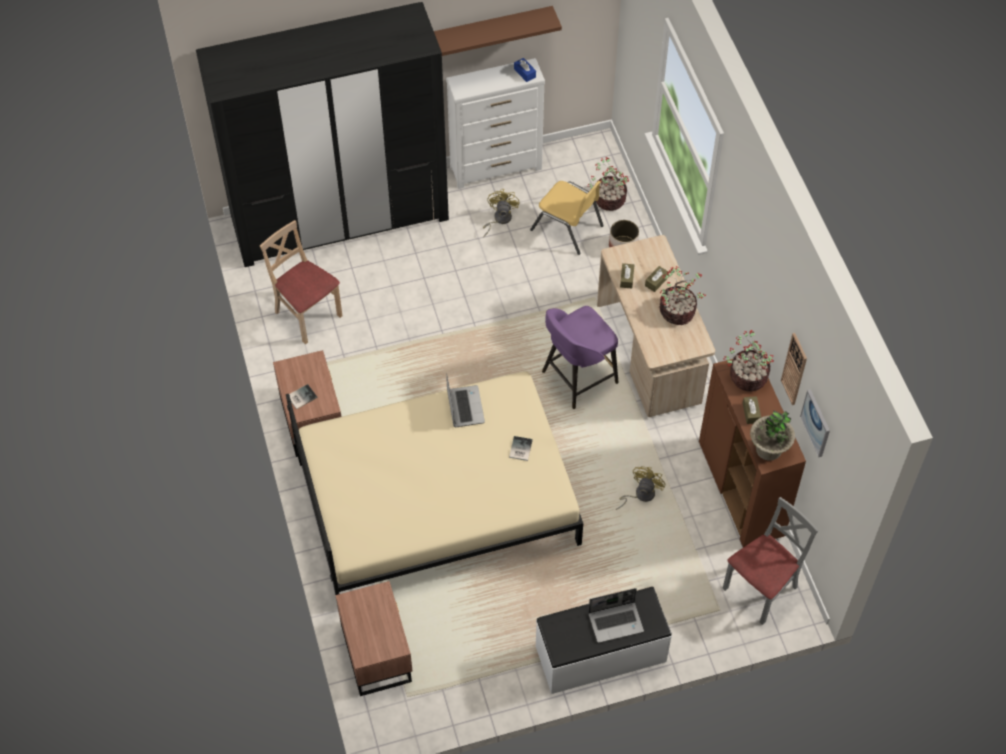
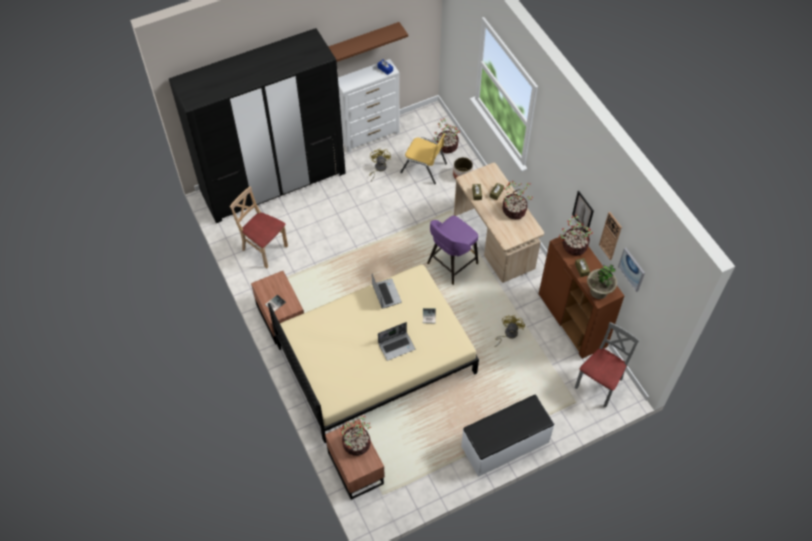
camera: 10 degrees left, 0 degrees up
laptop [588,588,644,643] -> laptop moved to [378,322,415,361]
none -> potted plant [340,415,371,456]
none -> picture [572,191,594,233]

